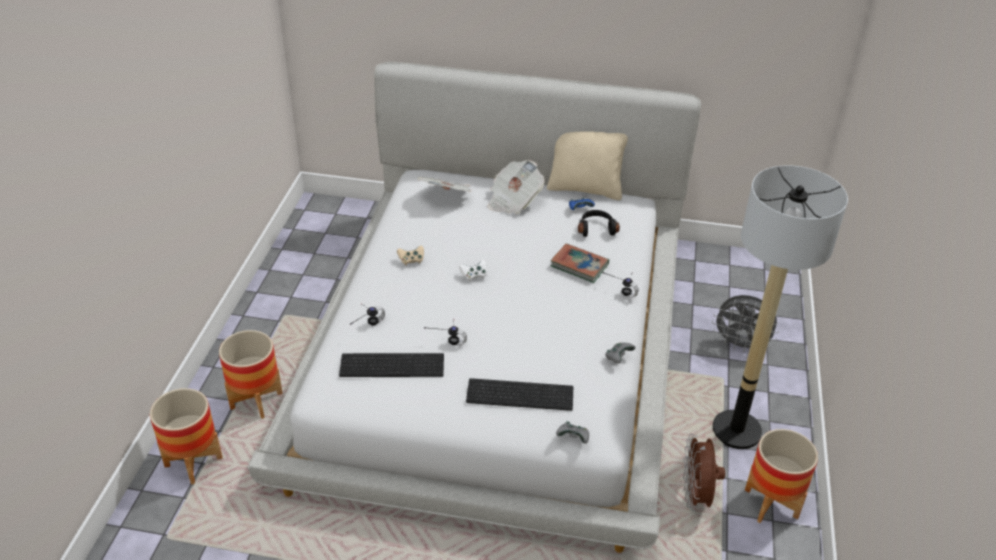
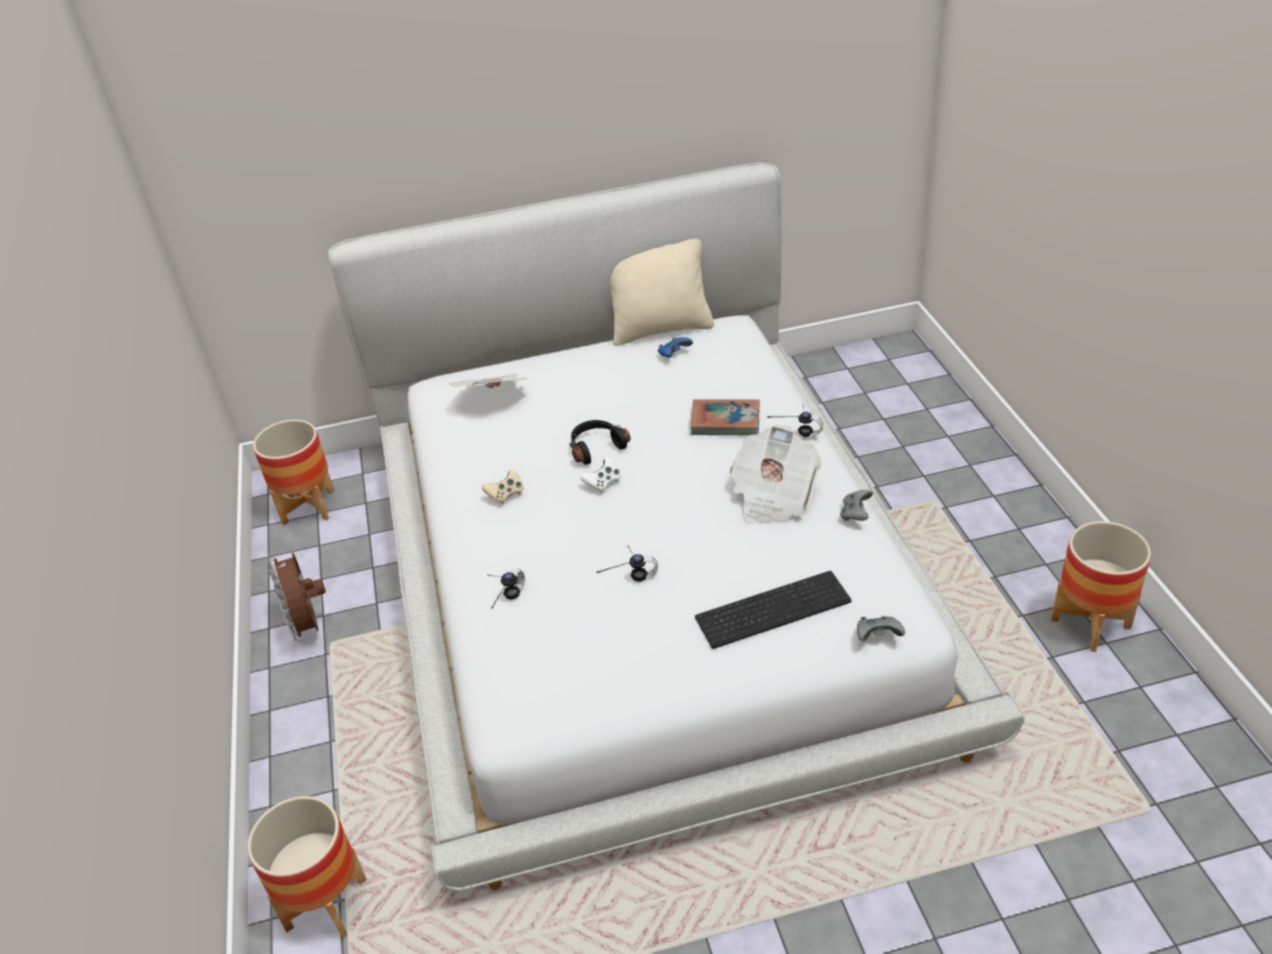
camera: 20 degrees left, 0 degrees up
planter [219,330,283,419] -> planter moved to [253,420,335,525]
keyboard [339,353,444,377] -> none
newspaper [487,160,545,214] -> newspaper moved to [730,425,821,524]
black headphones [578,210,620,237] -> black headphones moved to [570,420,631,465]
brown fan [683,434,725,511] -> brown fan moved to [267,552,326,642]
grey fan [712,295,779,352] -> none
floor lamp [713,165,848,449] -> none

